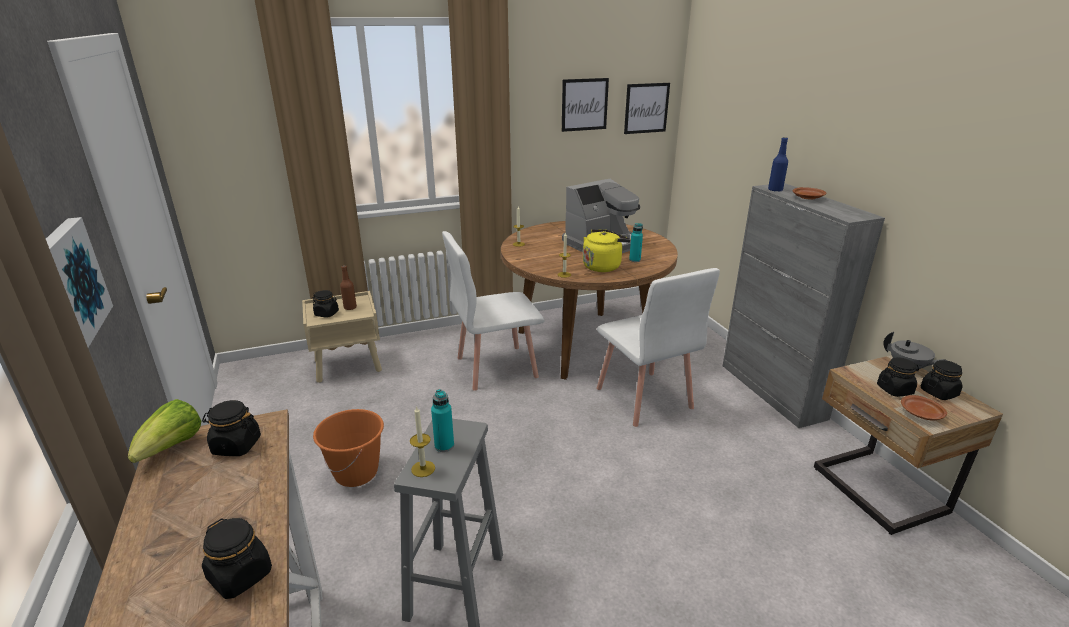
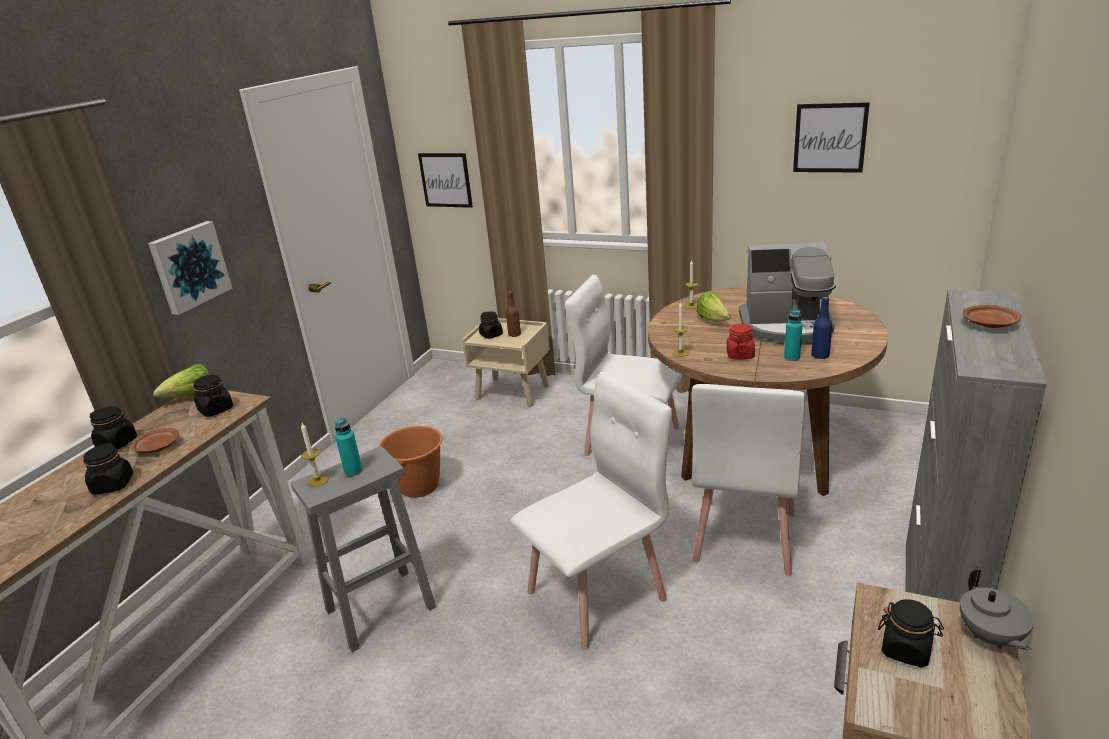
camera: 45 degrees right, 0 degrees up
yellow kettle [583,229,631,272] -> red jar [727,324,755,360]
picture [624,83,670,134] -> picture moved to [418,153,473,208]
blue bottle [768,137,788,192] -> blue bottle moved to [811,297,832,359]
brown plate [901,395,947,421] -> brown plate moved to [130,428,179,453]
black jar [921,360,963,400] -> black jar moved to [90,406,137,450]
none -> white chair [510,372,672,650]
none -> lettuce [696,292,731,321]

